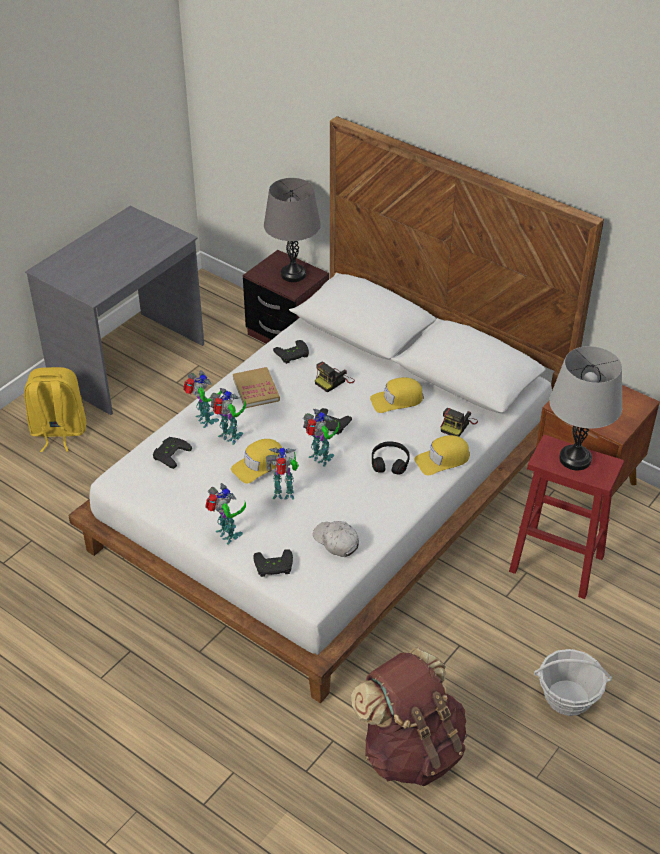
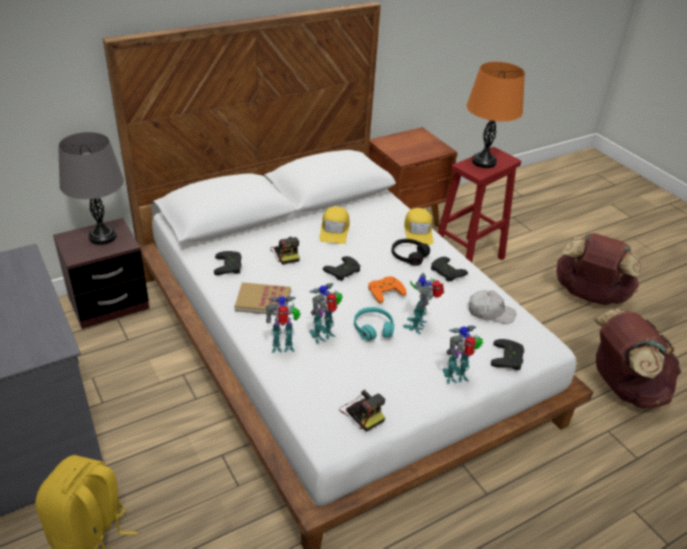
camera: 70 degrees left, 5 degrees down
black game controller [153,437,192,469] -> black game controller moved to [431,257,468,282]
yellow cap [231,439,282,484] -> turquoise headphones [354,307,394,341]
toy robot [303,409,339,466] -> orange game controller [368,276,407,303]
white cap [313,521,359,557] -> white cap turned 150 degrees counterclockwise [469,290,516,324]
camera [441,408,478,436] -> camera moved to [339,390,385,432]
basket [534,649,612,716] -> brown backpack [556,233,642,305]
grey table lamp [549,346,622,470] -> orange table lamp [467,62,525,168]

